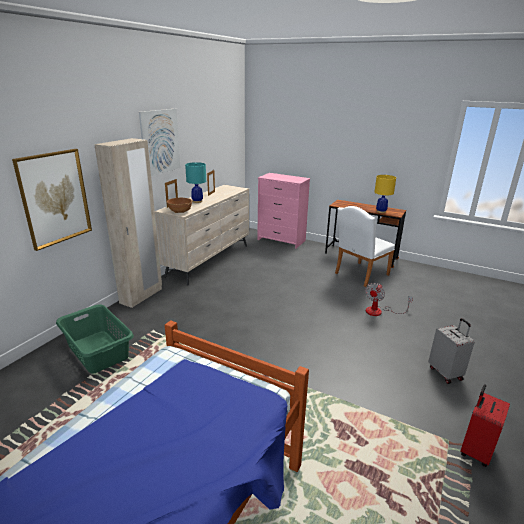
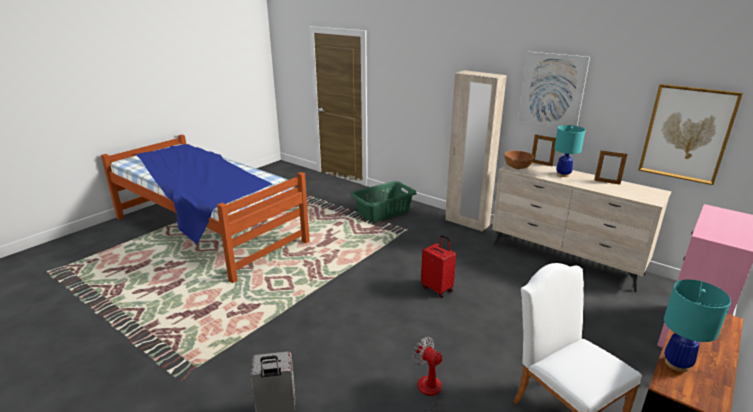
camera: 100 degrees right, 0 degrees up
picture [12,149,92,251] -> picture moved to [638,84,743,185]
yellow table lamp [375,175,396,213] -> turquoise table lamp [664,279,731,372]
red suitcase [460,384,510,467] -> red suitcase moved to [421,235,456,298]

